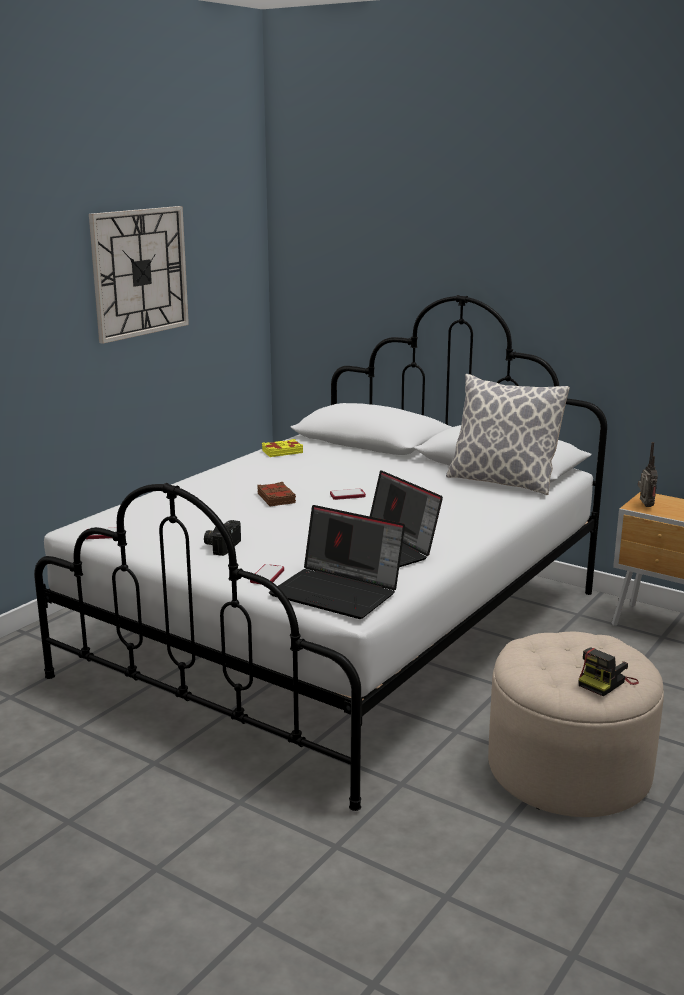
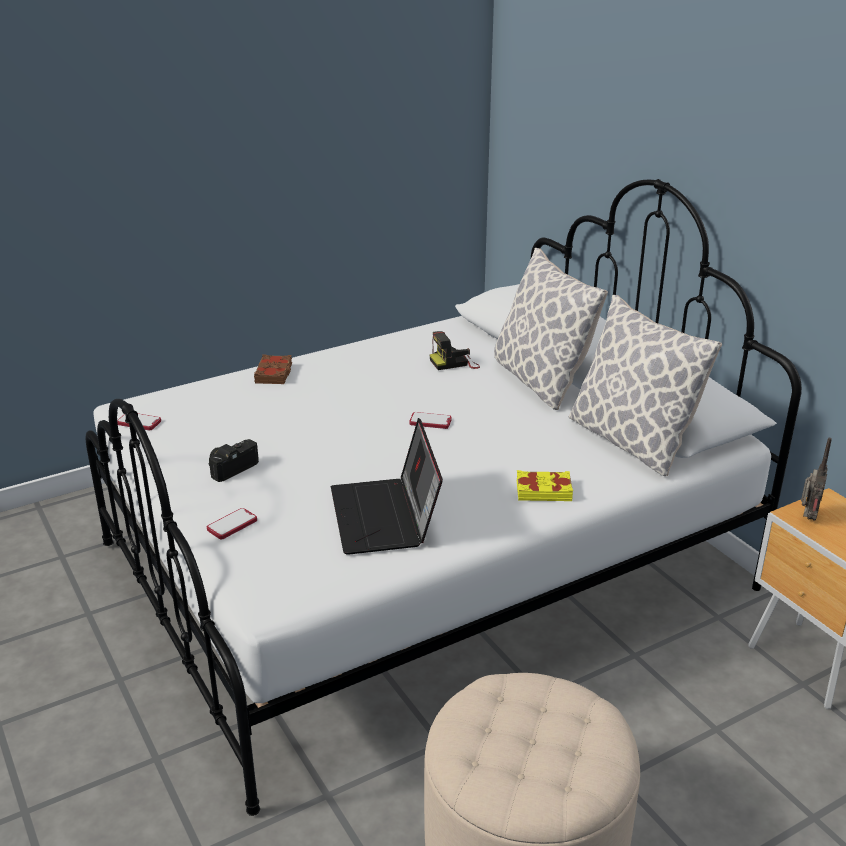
camera: 25 degrees right, 10 degrees up
wall clock [89,206,189,344] -> none
brown book [257,482,296,506] -> brown book moved to [254,354,292,384]
yellow book [262,439,303,457] -> yellow book moved to [517,470,573,501]
laptop [269,505,405,619] -> none
camera [579,647,639,696] -> camera moved to [430,331,480,370]
none -> pillow [494,248,608,410]

